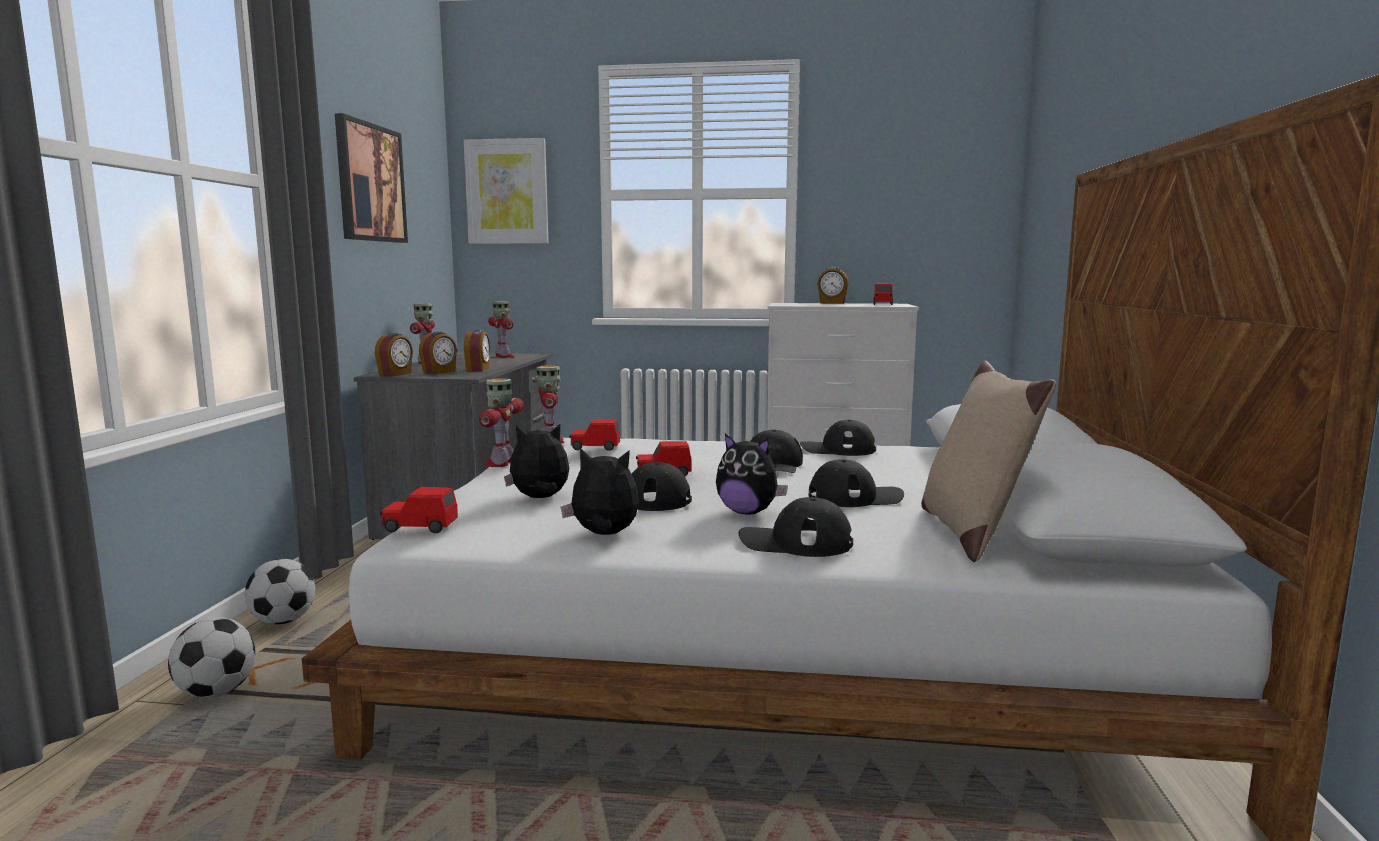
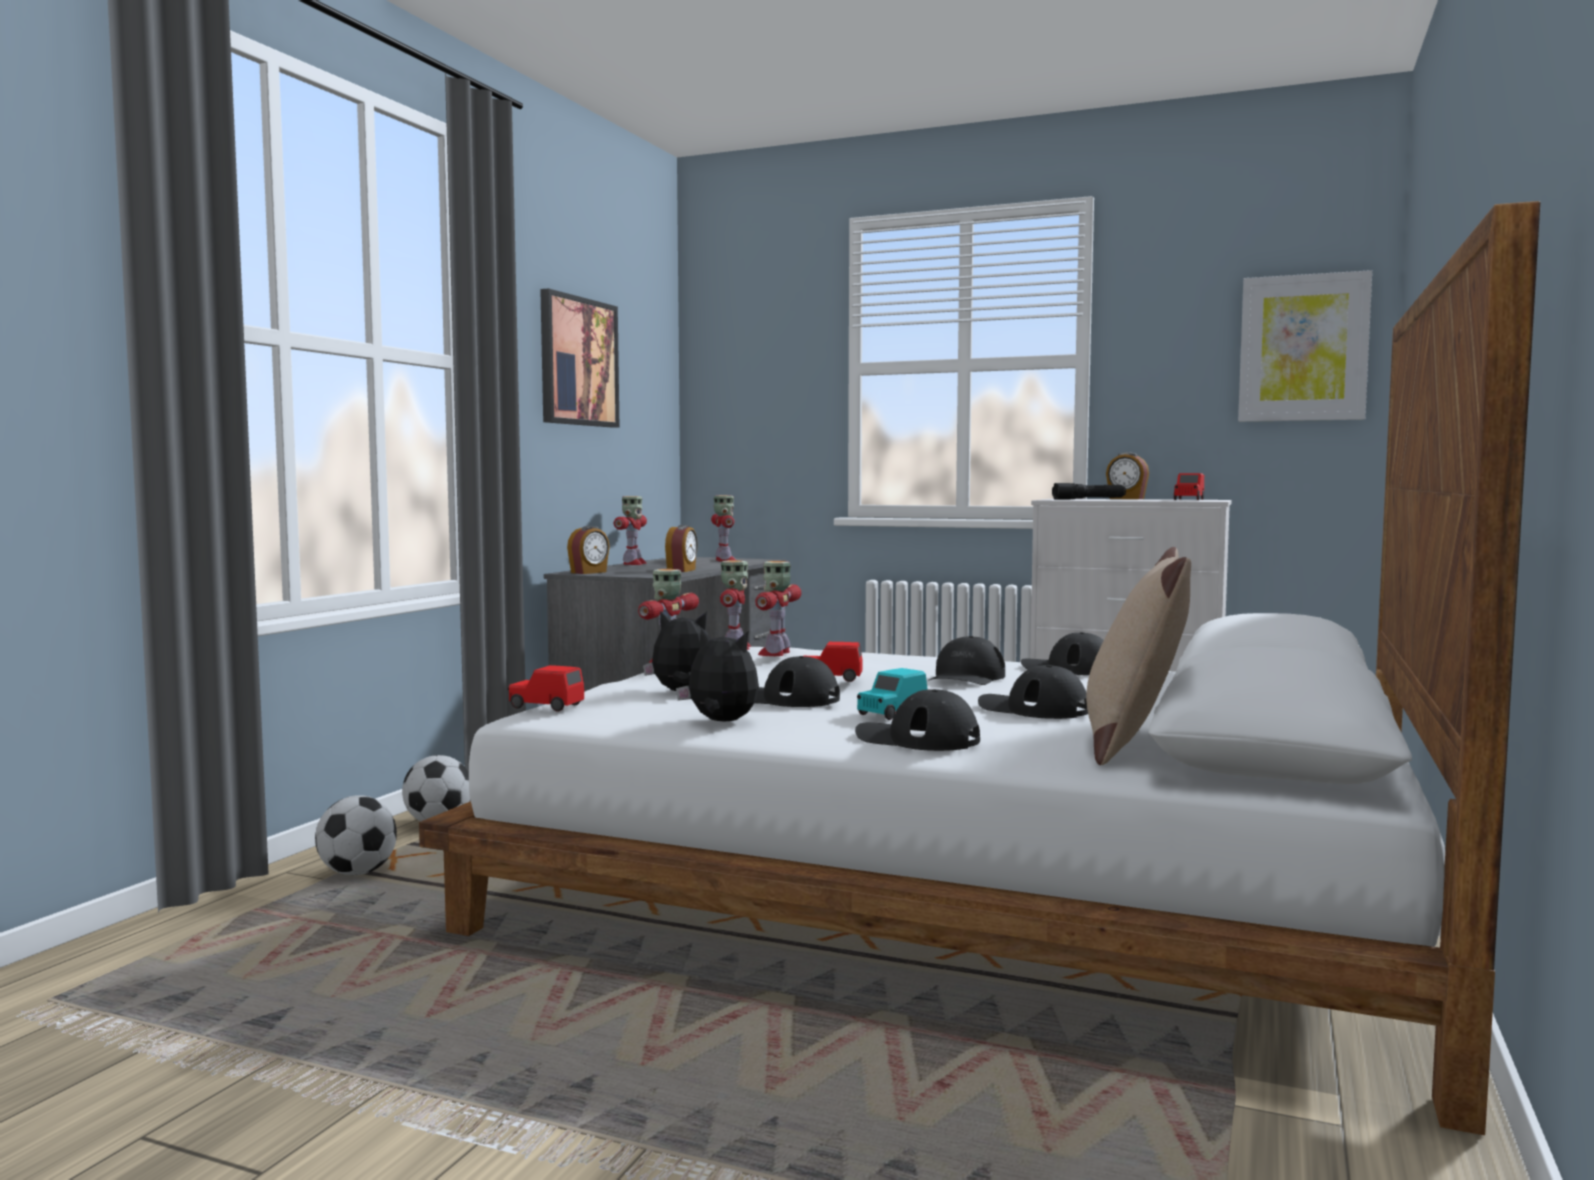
camera: 15 degrees right, 5 degrees down
alarm clock [419,332,457,374] -> none
picture [463,138,549,244] -> picture moved to [1238,270,1372,422]
red toy car [569,419,620,451] -> toy robot [755,561,801,656]
plush toy [716,434,788,514] -> turquoise toy car [857,668,928,720]
black cap [809,459,904,507] -> black cap turned 150 degrees counterclockwise [978,665,1088,719]
none -> black flashlight [1052,483,1126,500]

